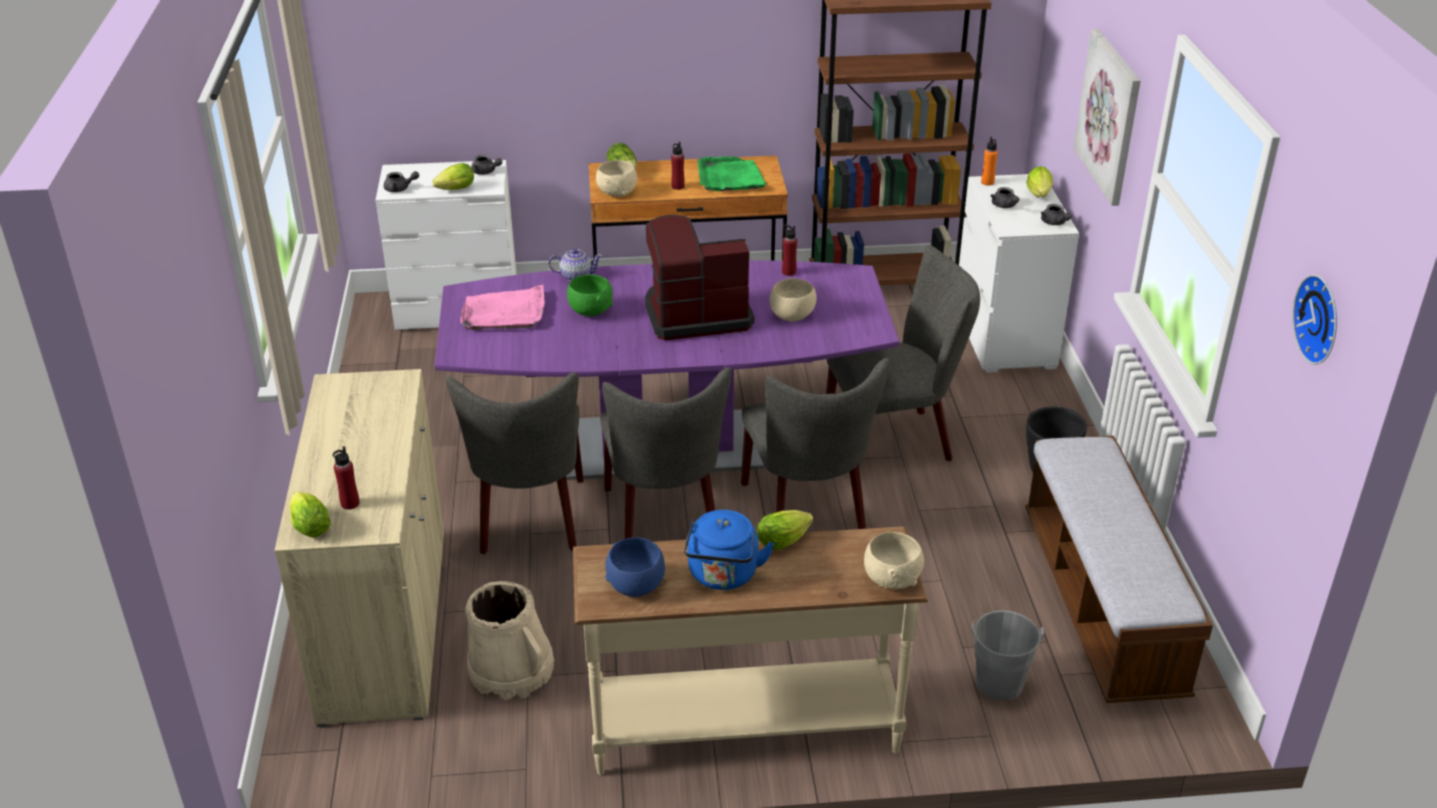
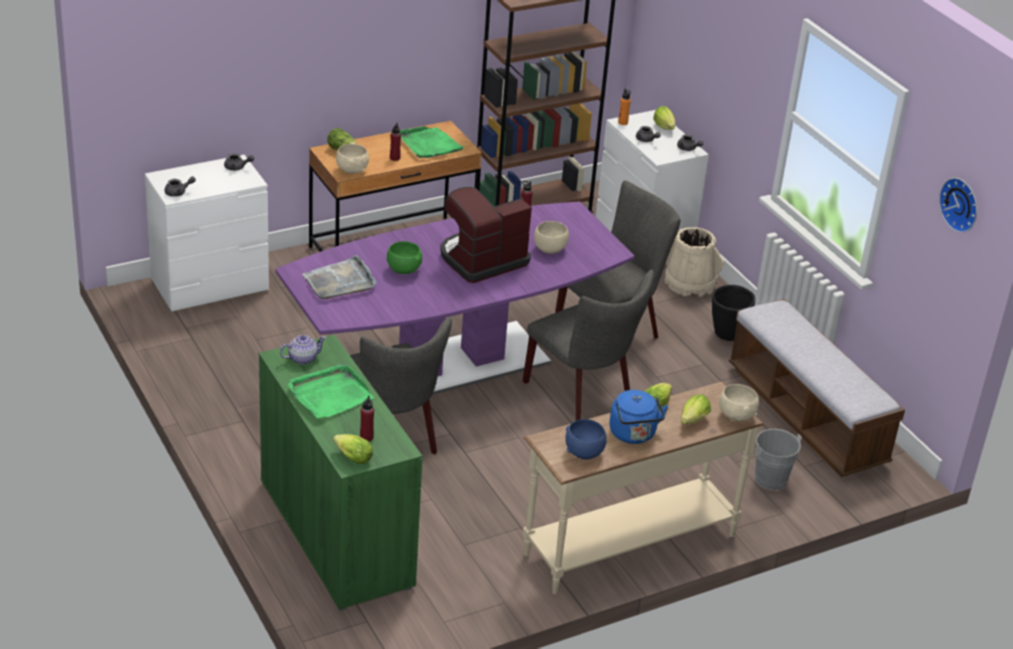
camera: 25 degrees left, 0 degrees up
beige cabinet [274,369,444,727] -> green cabinet [259,335,423,611]
lettuce [432,163,474,190] -> lettuce moved to [681,395,711,424]
pink tray [460,285,545,330] -> grey tray [302,255,377,300]
beige bucket [464,581,554,700] -> beige bucket moved to [665,227,724,297]
teapot [549,249,602,281] -> teapot moved to [280,335,326,365]
grey chair [600,367,732,539] -> none
picture [1073,29,1141,206] -> none
none -> green tray [288,364,374,419]

